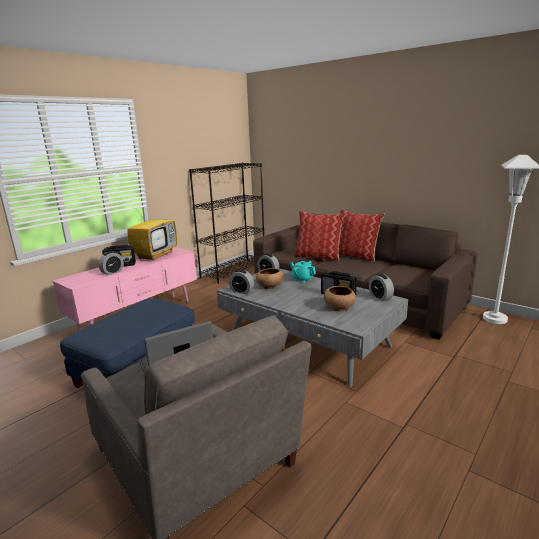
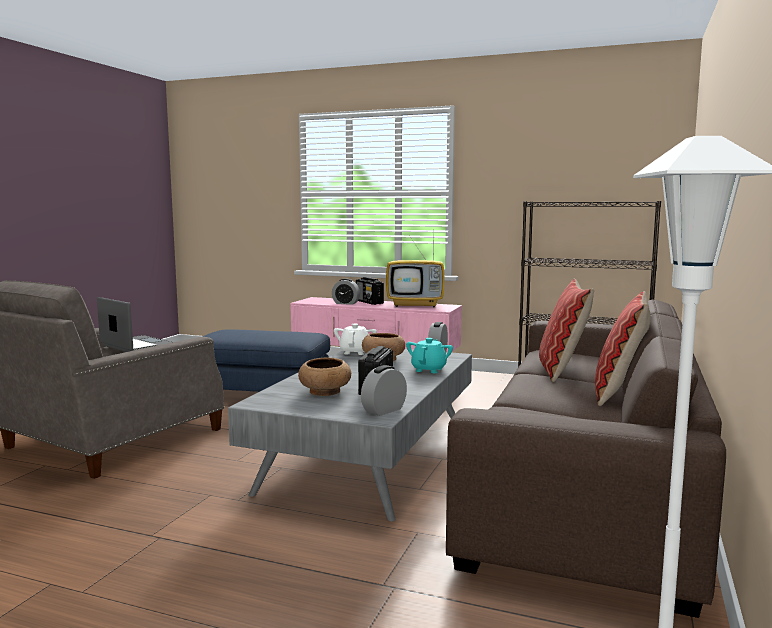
camera: 70 degrees right, 10 degrees down
alarm clock [229,270,254,294] -> white teapot [334,324,377,355]

